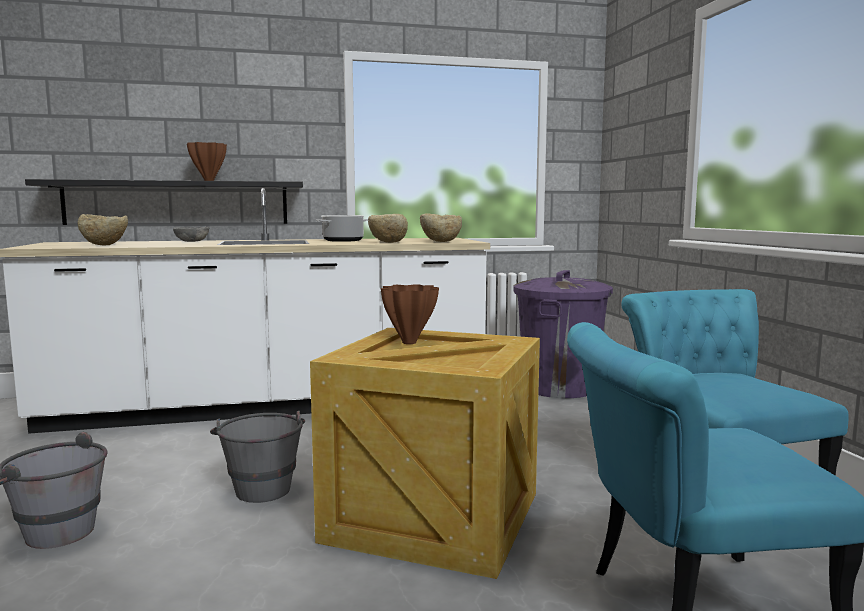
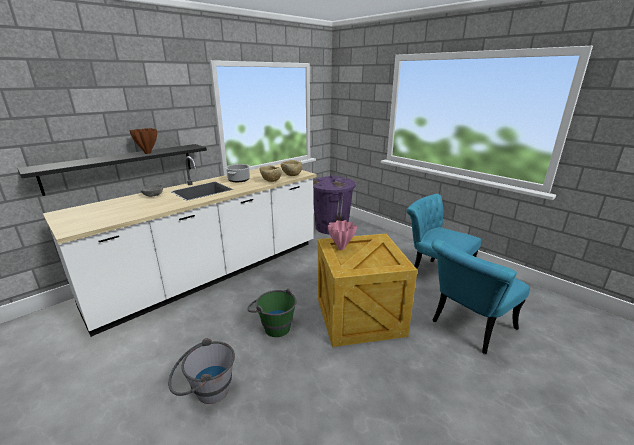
camera: 30 degrees left, 15 degrees up
beige bowl [78,214,128,245] -> none
grey bucket [210,411,305,503] -> green bucket [247,288,297,337]
brown vase [381,284,439,344] -> pink vase [328,220,357,250]

